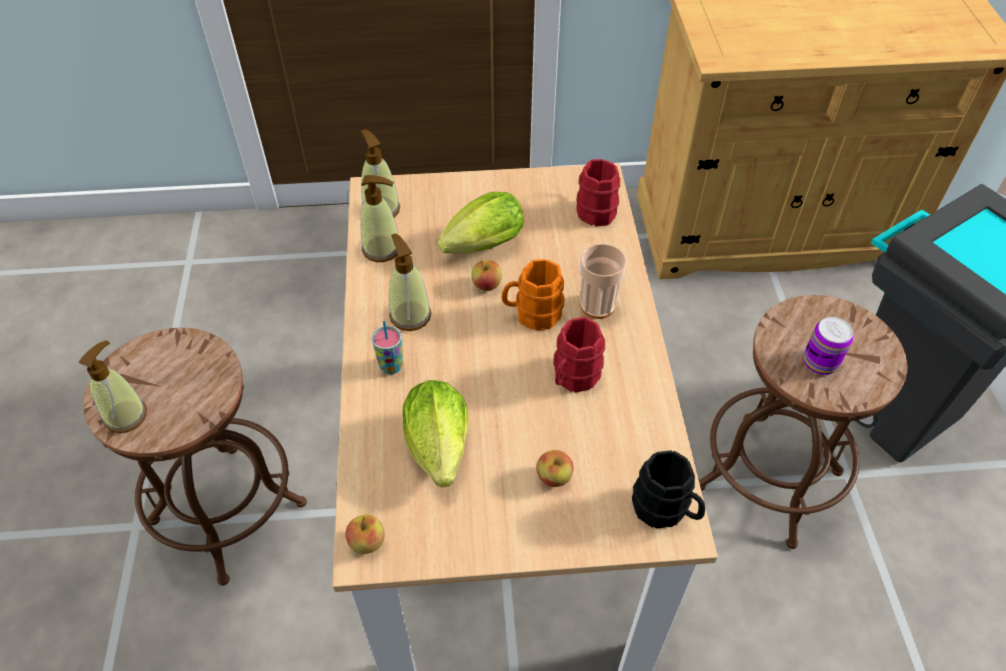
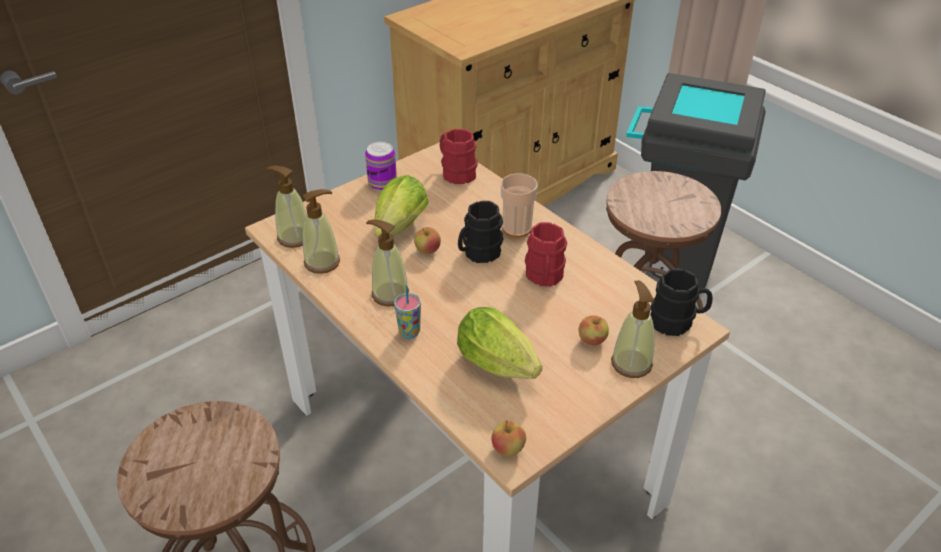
camera: 35 degrees left, 10 degrees down
soap dispenser [79,340,147,433] -> soap dispenser moved to [611,280,655,378]
orange mug [501,259,565,331] -> black mug [458,201,503,263]
can [803,317,853,375] -> can moved to [365,142,397,191]

